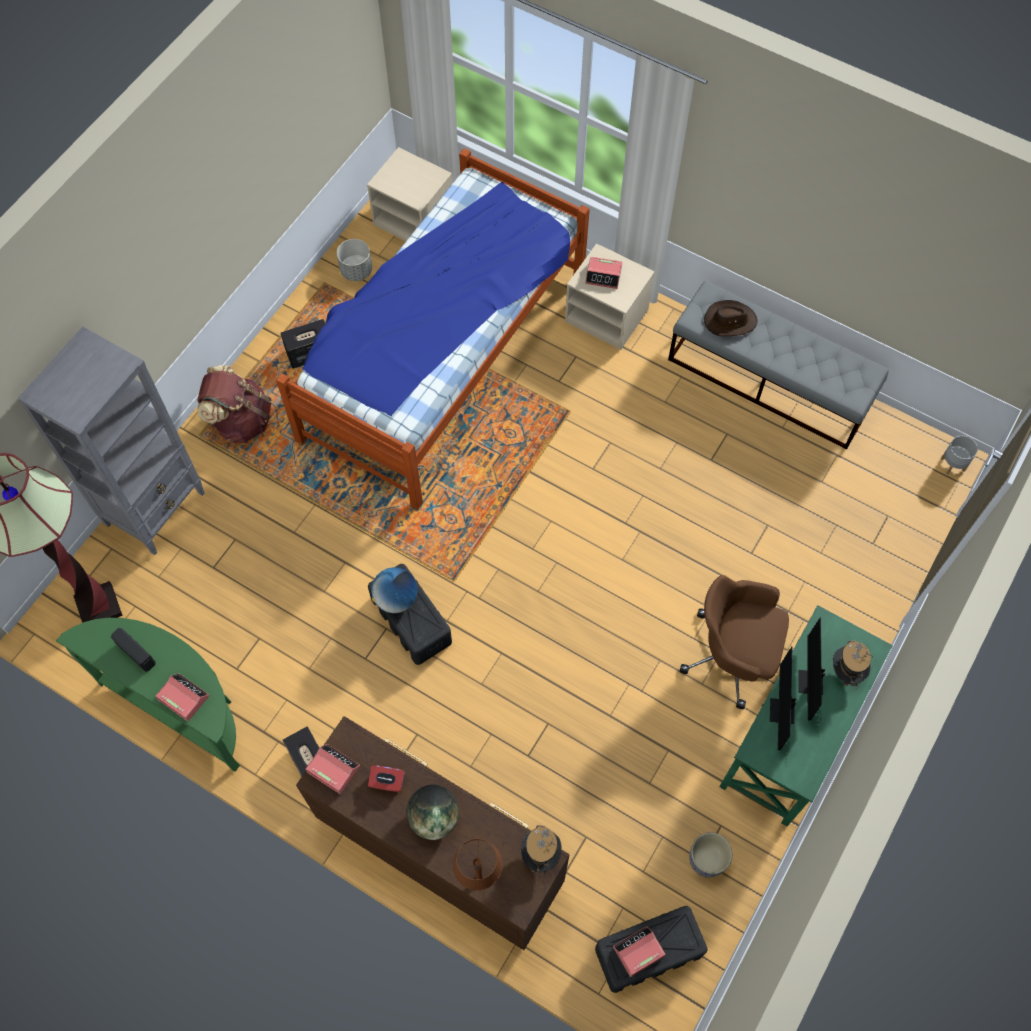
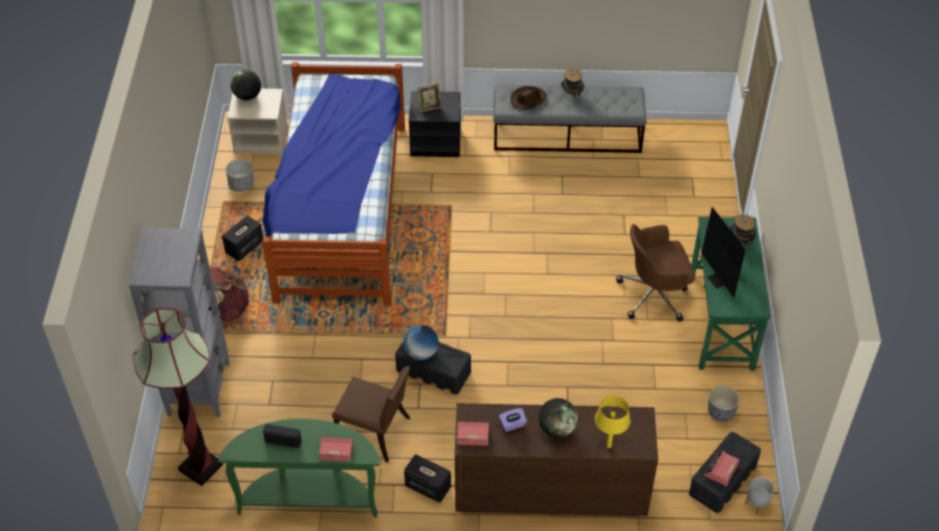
camera: 30 degrees left, 15 degrees down
red tissue box [368,765,405,792] -> purple tissue box [499,408,527,432]
brown table lamp [453,839,502,890] -> yellow table lamp [595,396,630,448]
hat [521,825,562,875] -> hat moved to [561,69,584,98]
beige nightstand [565,243,654,350] -> black nightstand [409,91,461,157]
alarm clock [585,257,622,289] -> picture frame [417,83,441,112]
grey planter [941,436,978,475] -> grey planter moved to [745,477,774,515]
none -> globe [230,70,261,100]
none -> brown chair [332,366,410,463]

